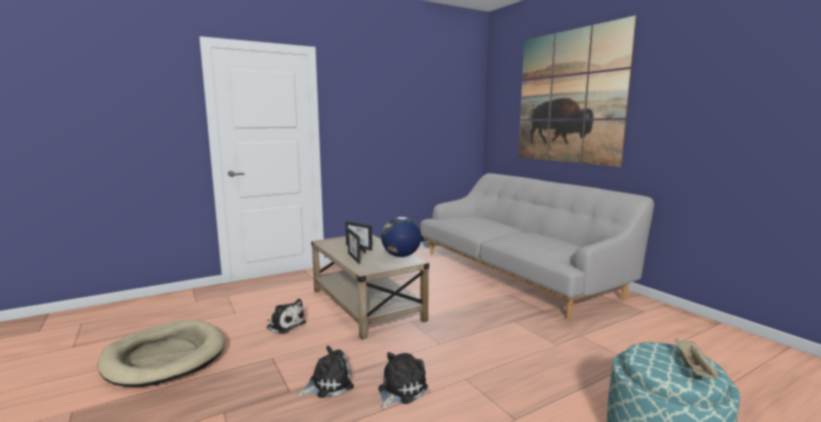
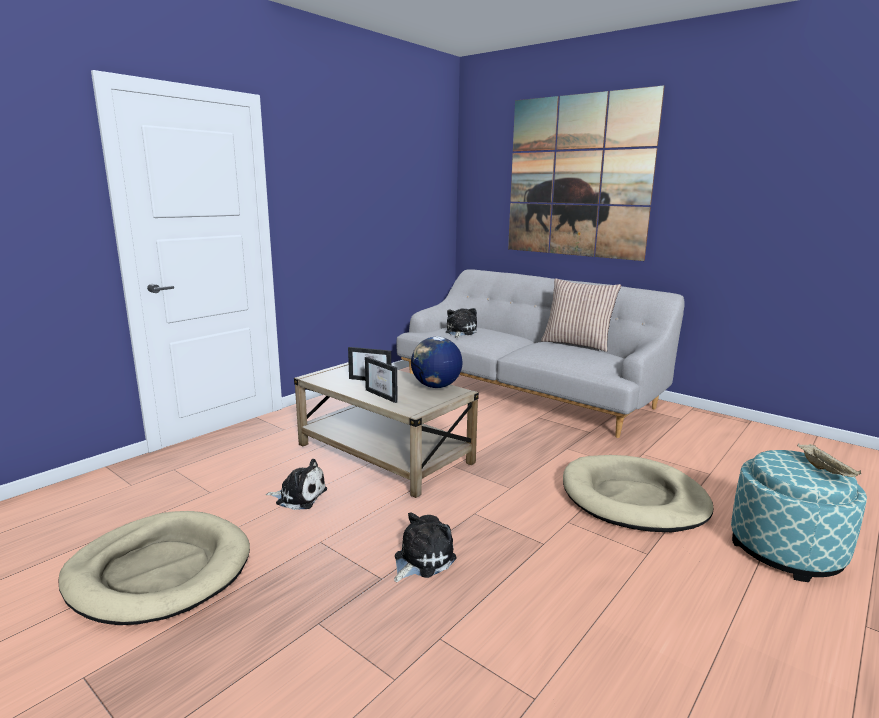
camera: 20 degrees left, 5 degrees up
plush toy [378,352,428,410] -> plush toy moved to [446,308,477,338]
none -> pillow [541,278,621,352]
none -> beige dog bed [563,455,713,532]

